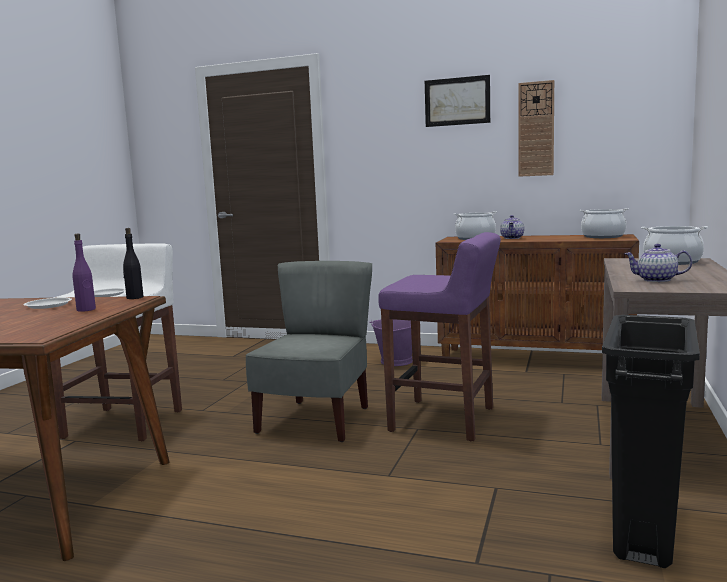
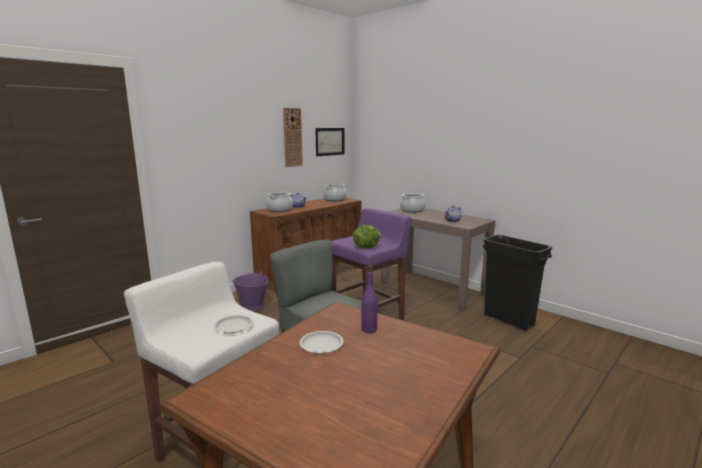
camera: 65 degrees left, 5 degrees up
black bottle [123,228,143,299] -> none
picture [425,75,490,127] -> picture moved to [315,128,344,156]
none -> lettuce [353,225,381,249]

